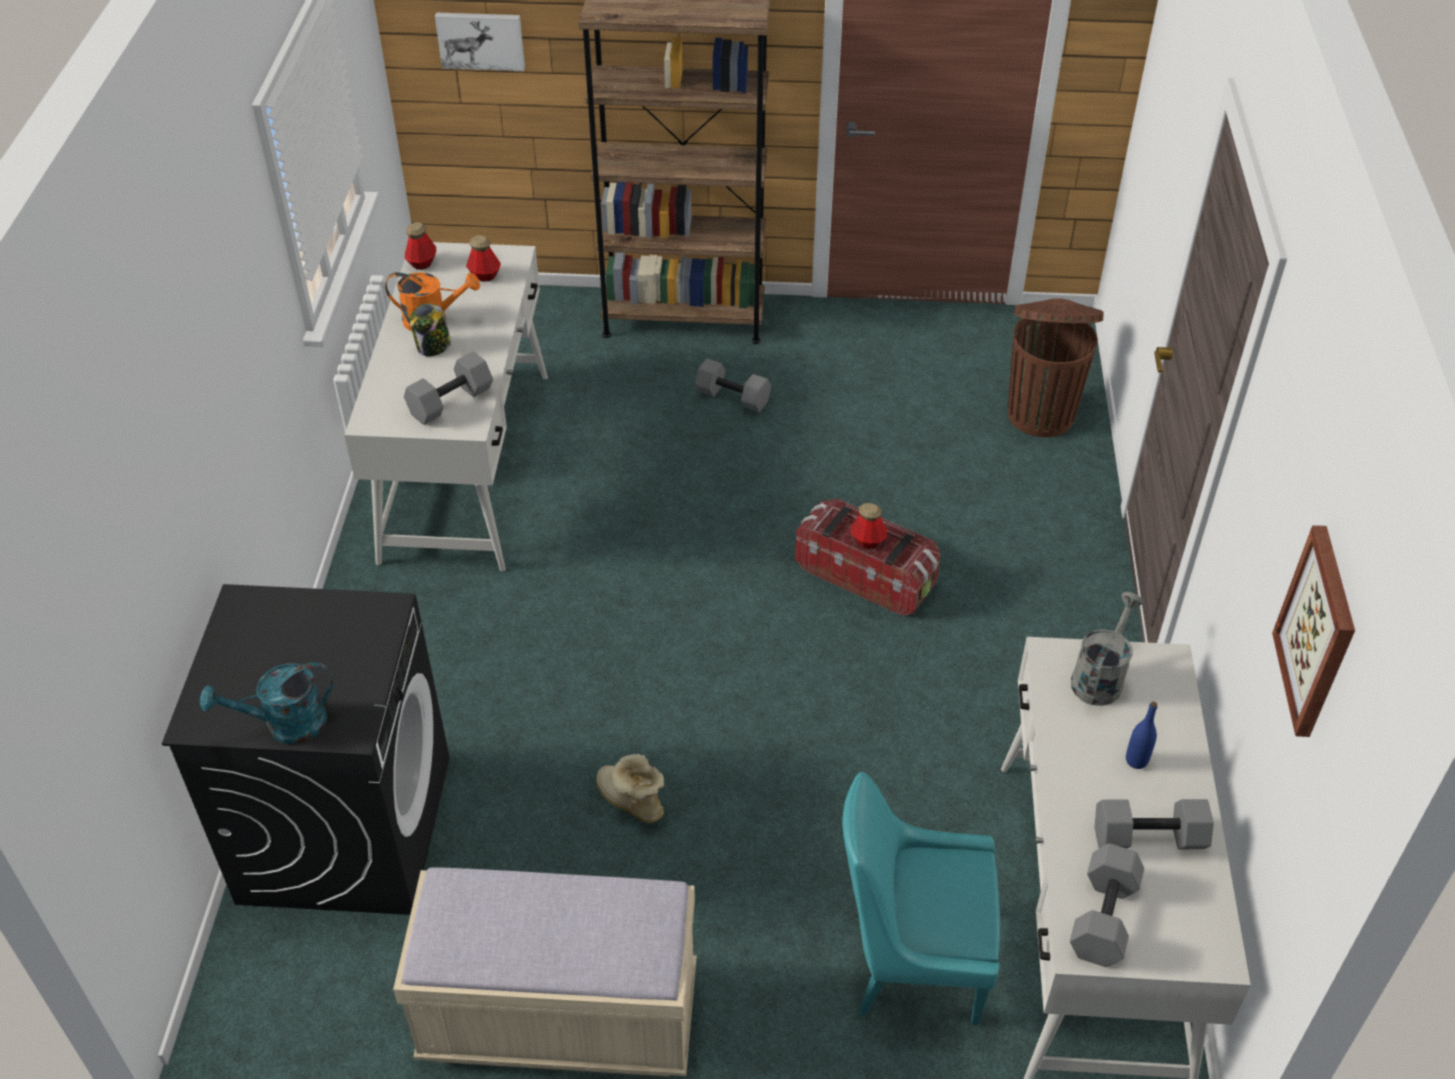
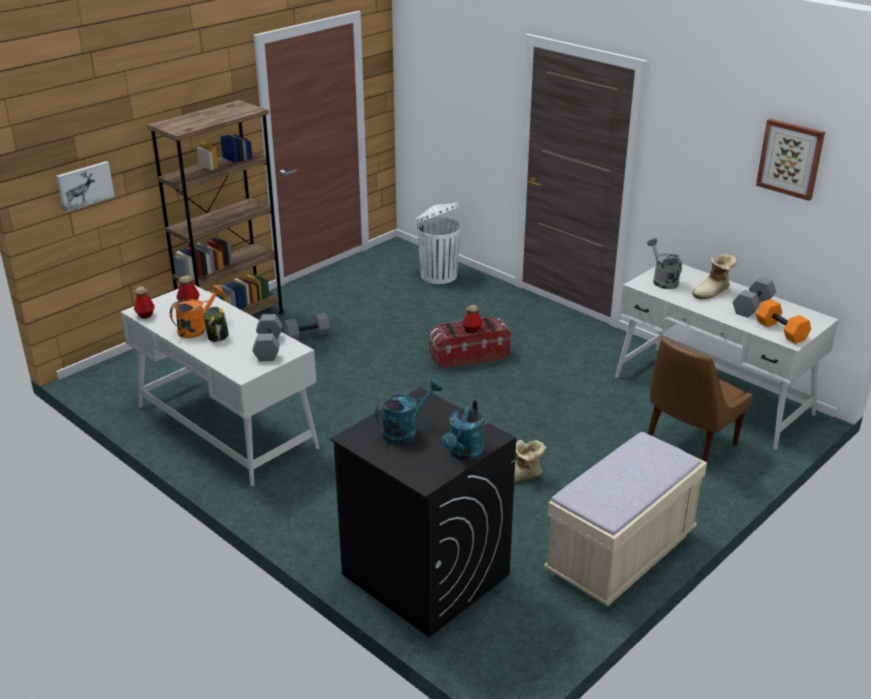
camera: 50 degrees left, 15 degrees down
turquoise chair [843,772,1000,1025] -> brown chair [648,338,753,462]
brown trash can [1008,298,1104,437] -> white trash can [414,203,461,284]
grey dumbbell [1070,843,1144,967] -> orange dumbbell [756,299,811,344]
blue bottle [1126,702,1157,769] -> boot [692,253,737,299]
none -> turquoise watering can [375,379,443,444]

